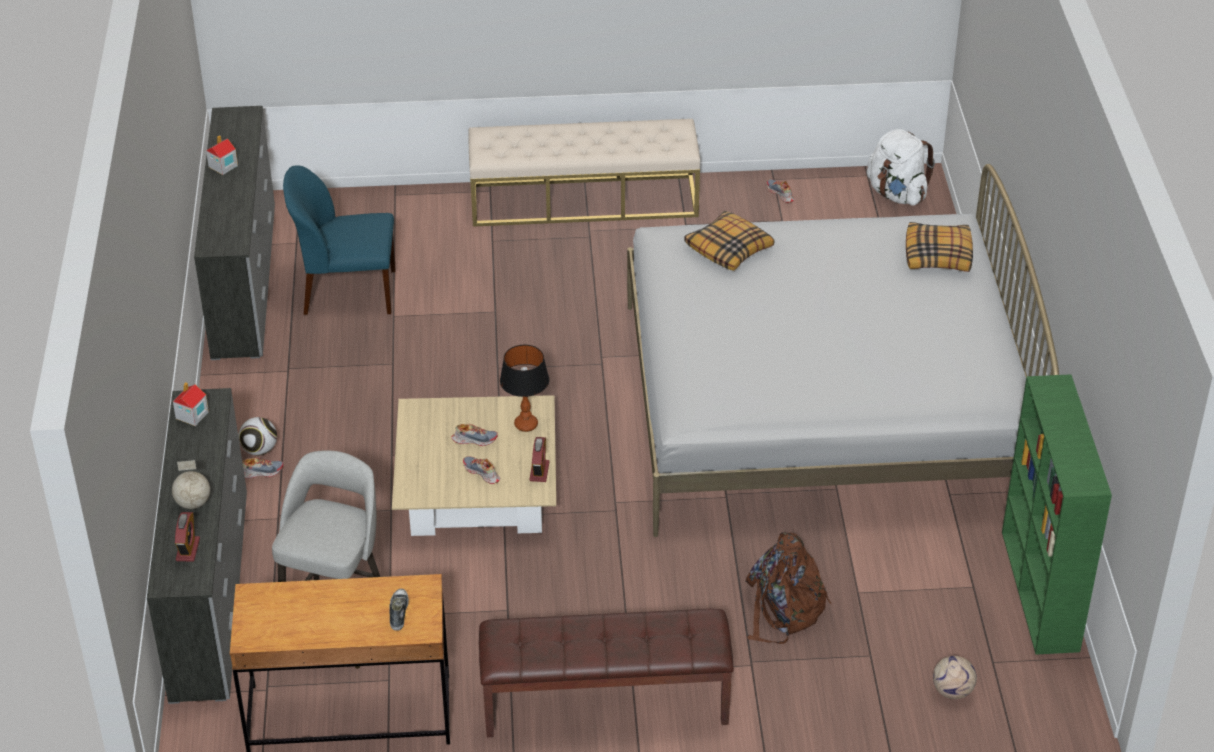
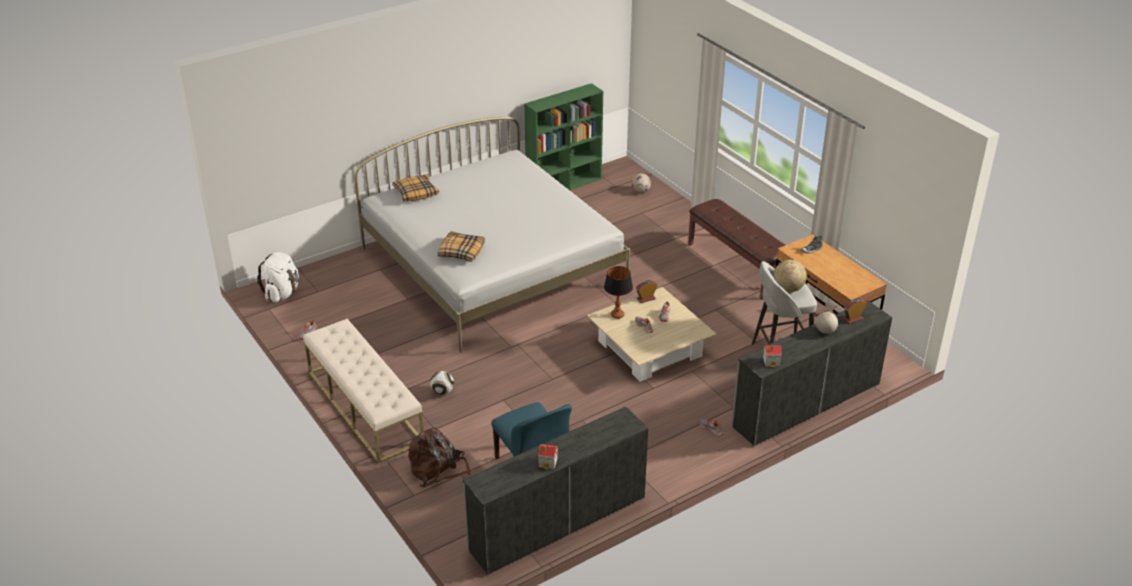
camera: 120 degrees left, 5 degrees down
football [238,417,277,456] -> football moved to [430,371,454,395]
brown backpack [745,532,831,644] -> brown backpack moved to [408,427,471,487]
none -> globe [774,260,807,292]

